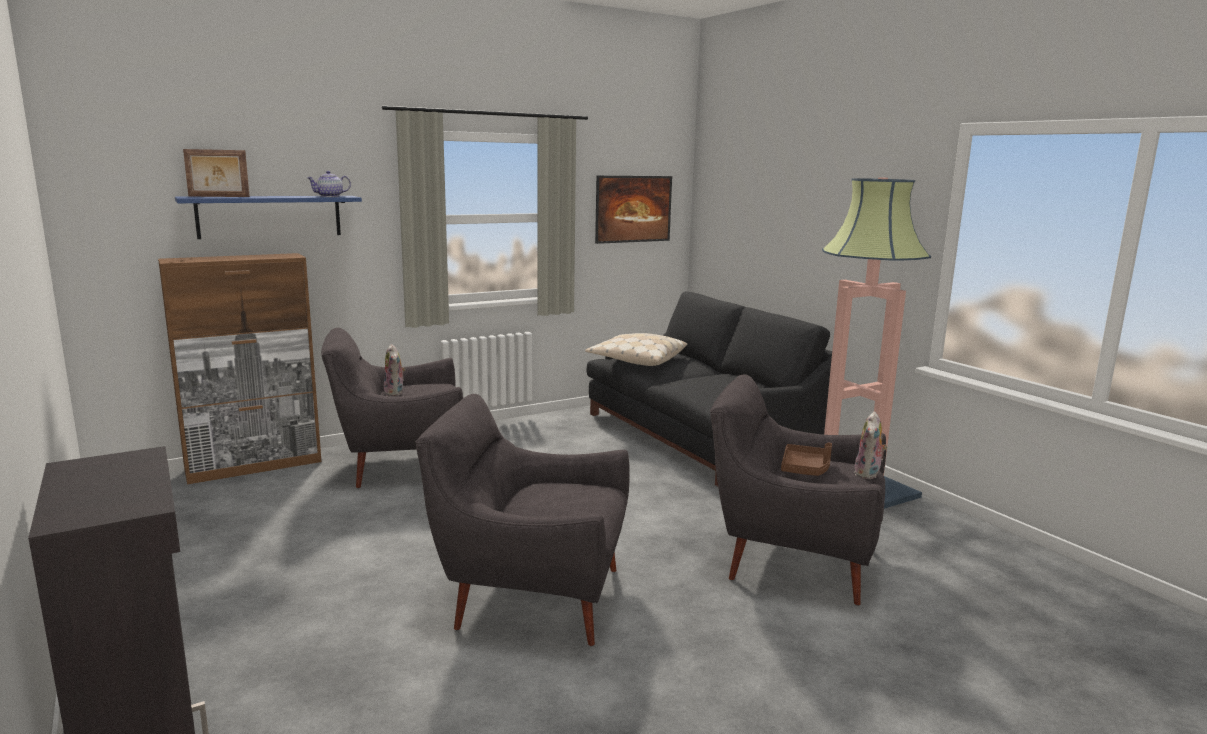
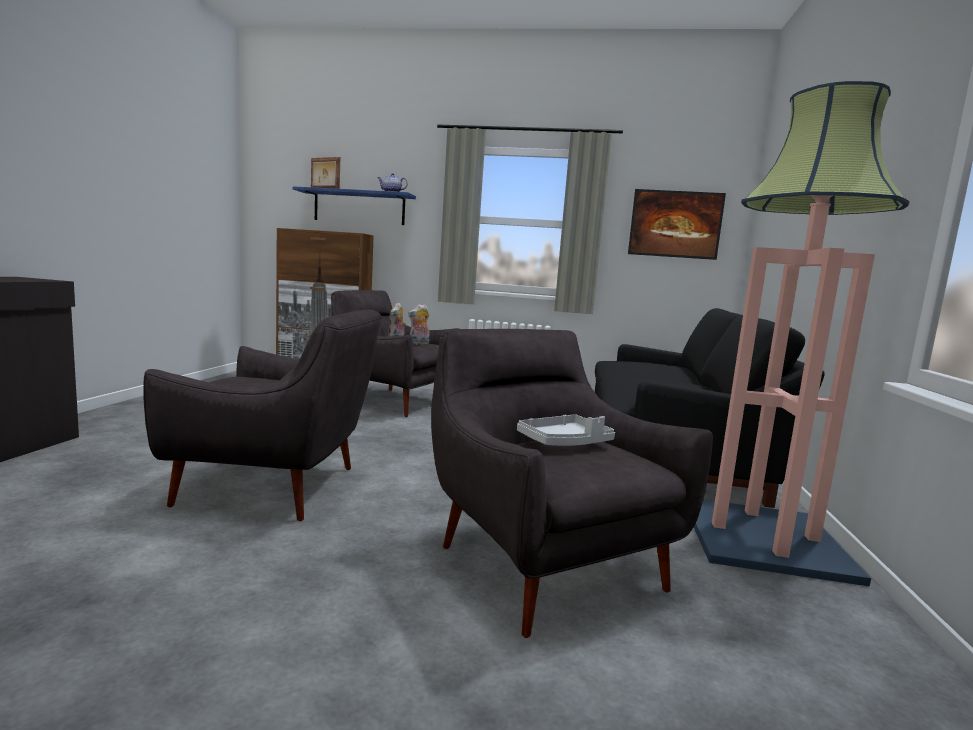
camera: 40 degrees right, 5 degrees down
grey armchair [415,394,630,646] -> grey armchair turned 135 degrees clockwise [143,310,382,521]
beige pillow [585,333,687,366] -> none
brown tray [781,443,832,476] -> grey tray [517,414,615,446]
plush toy [854,411,888,479] -> plush toy moved to [408,304,429,344]

